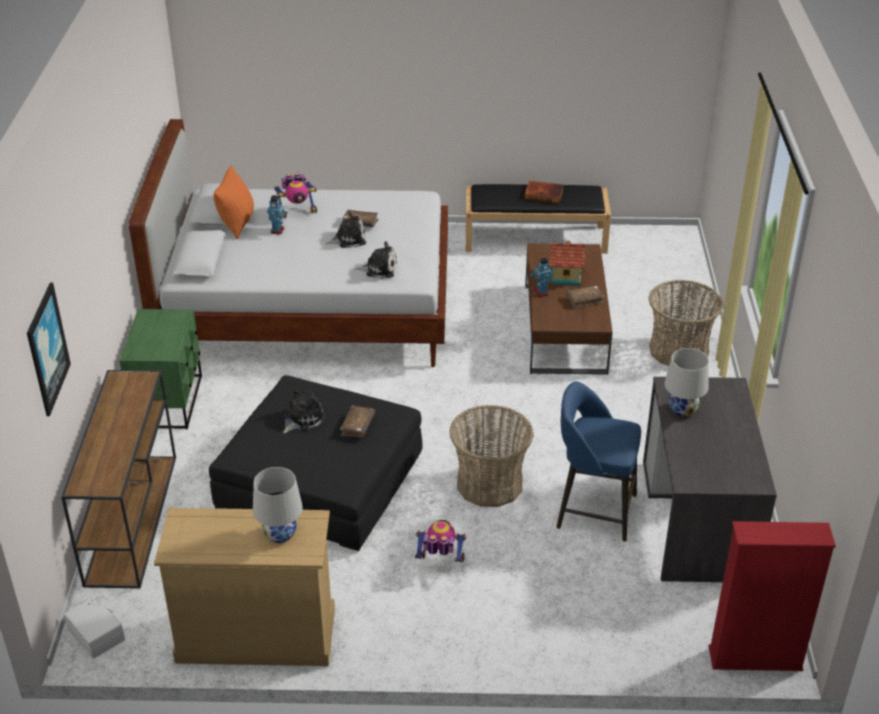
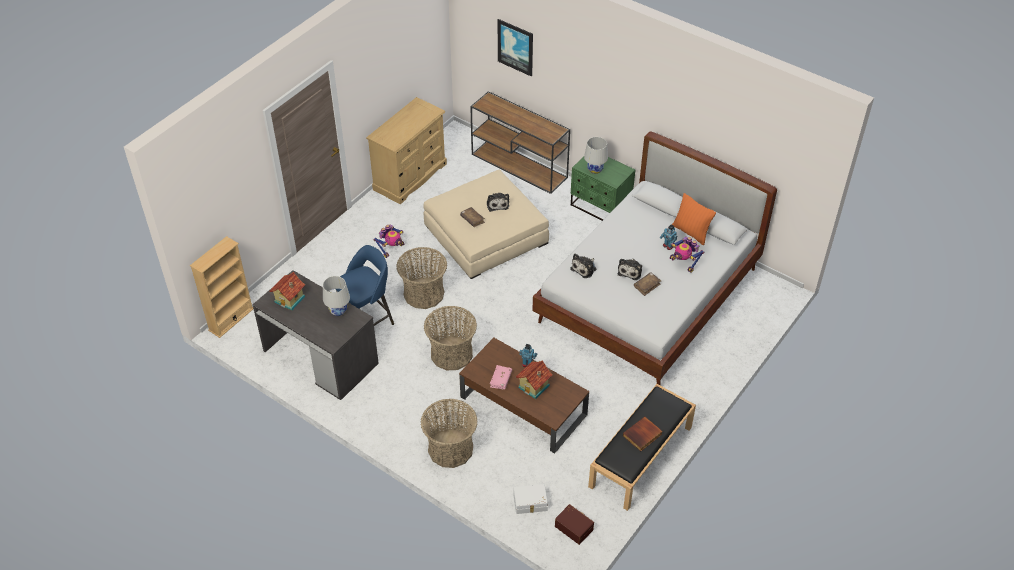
camera: 125 degrees right, 10 degrees up
white storage box [64,596,125,659] -> white storage box moved to [514,484,548,514]
black ottoman [209,375,422,551] -> beige ottoman [424,170,549,279]
white table lamp [253,467,303,543] -> white table lamp moved to [584,137,608,174]
toy robot [274,173,317,219] -> toy robot turned 60 degrees counterclockwise [670,237,704,273]
brown book [566,285,605,309] -> pink book [490,365,512,389]
red bookcase [709,521,836,671] -> beige bookcase [190,236,253,338]
none -> toy house [269,272,305,311]
none -> basket [424,306,477,370]
none -> brown storage box [555,504,594,545]

